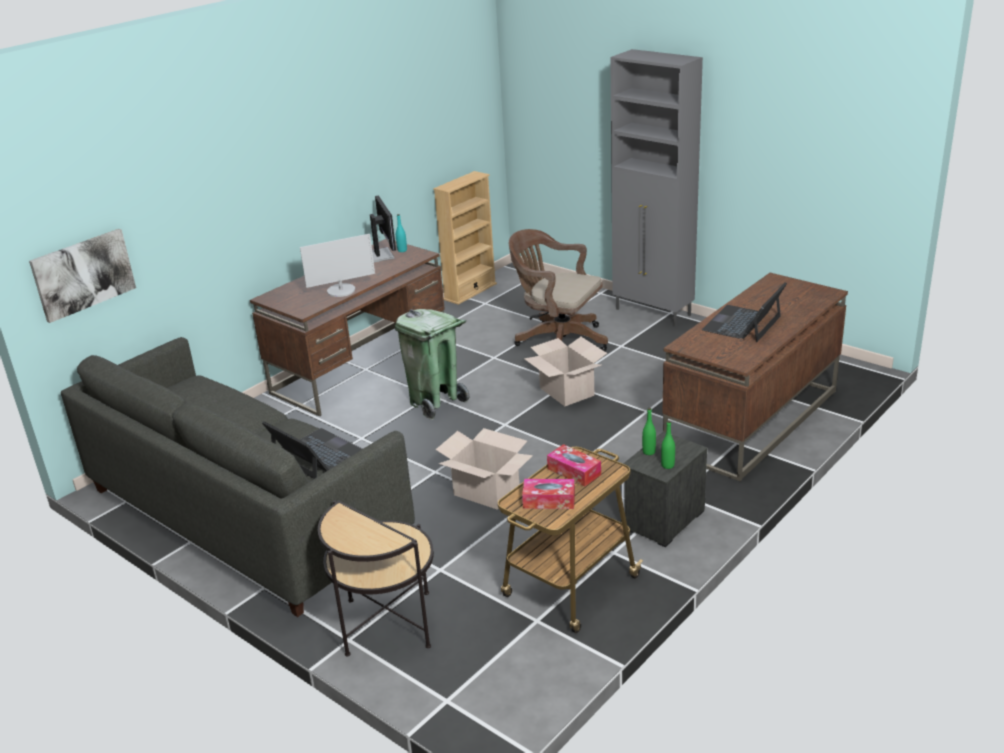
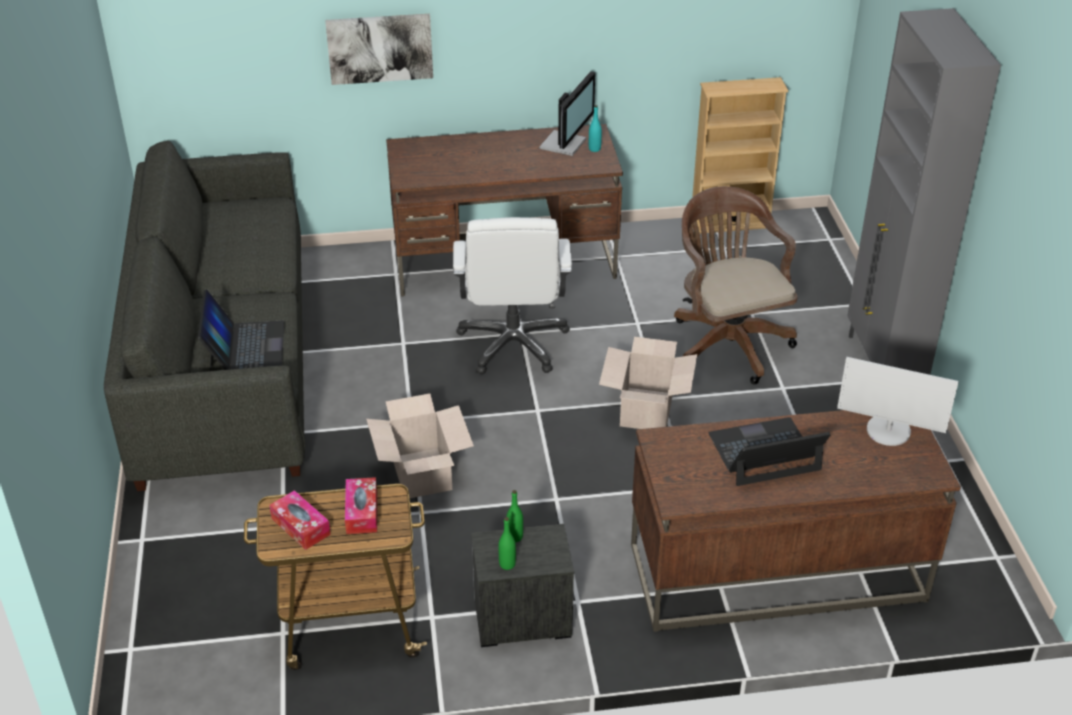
camera: 40 degrees right, 10 degrees up
picture [29,229,136,323] -> picture moved to [325,14,433,85]
monitor [300,234,375,297] -> monitor moved to [837,357,959,446]
side table [318,500,434,657] -> none
green trash can [395,309,469,420] -> white office chair [453,217,572,374]

